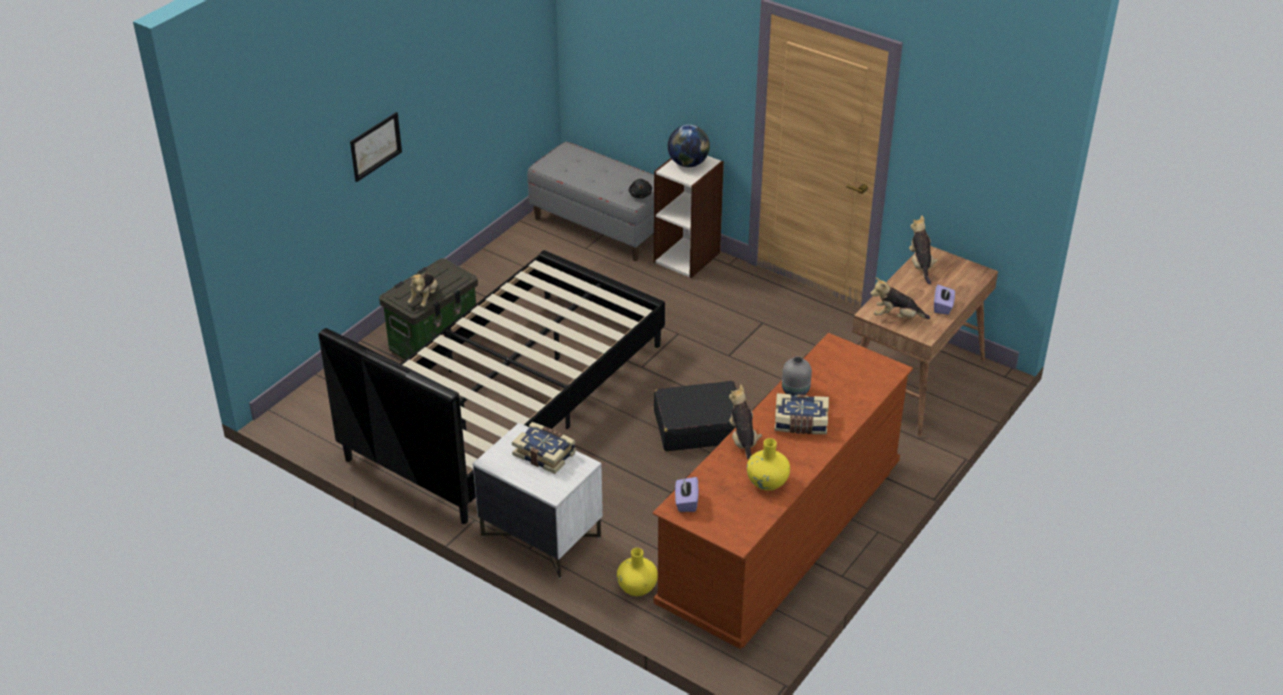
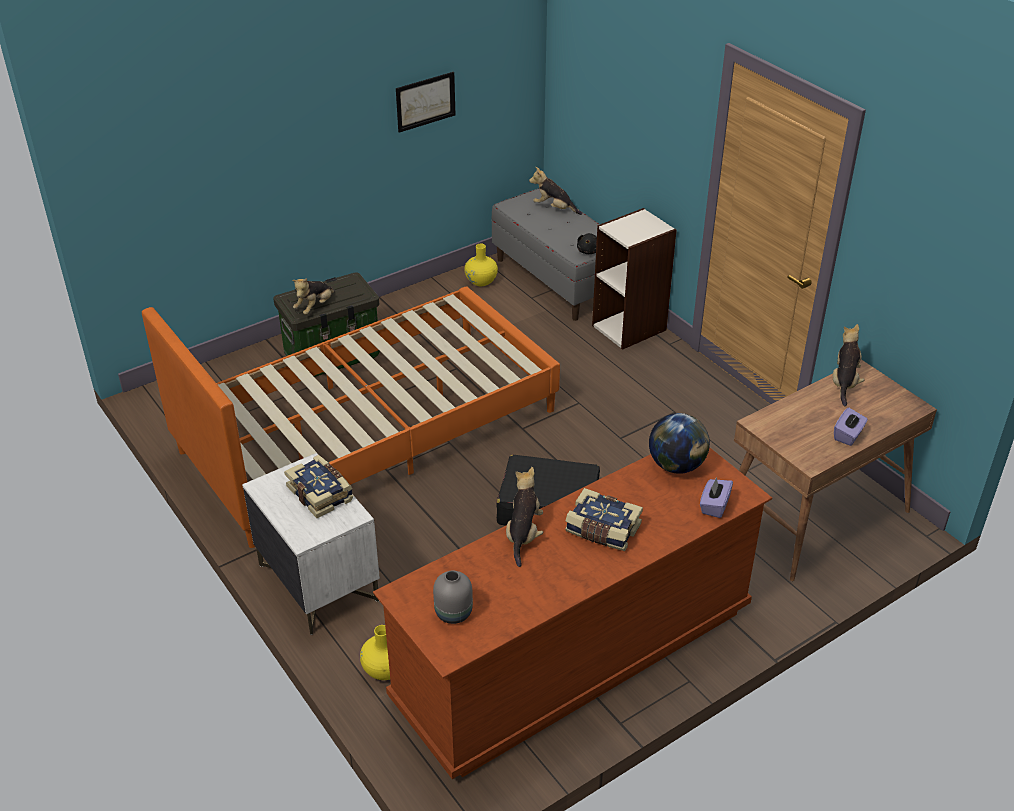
camera: 20 degrees right, 0 degrees up
black bed [319,250,665,524] -> orange bed [142,287,560,548]
picture [350,112,402,182] -> picture moved to [396,72,456,133]
globe [668,125,710,167] -> globe moved to [649,413,710,474]
purple tissue box [675,477,698,512] -> purple tissue box moved to [700,477,733,518]
yellow vase [747,438,790,491] -> yellow vase moved to [464,244,498,286]
grey vase [782,356,812,396] -> grey vase moved to [433,570,473,624]
plush toy [870,277,930,319] -> plush toy moved to [529,167,582,215]

